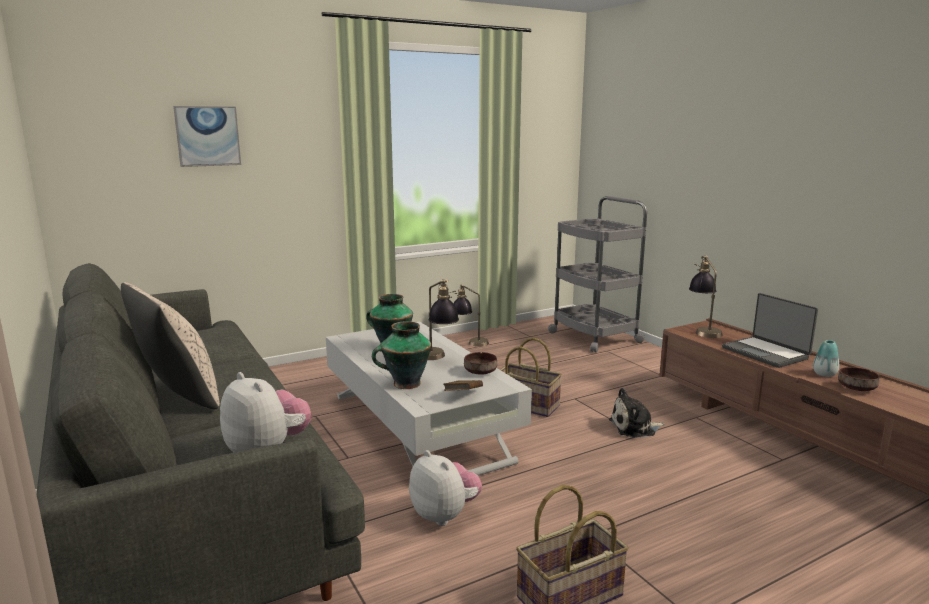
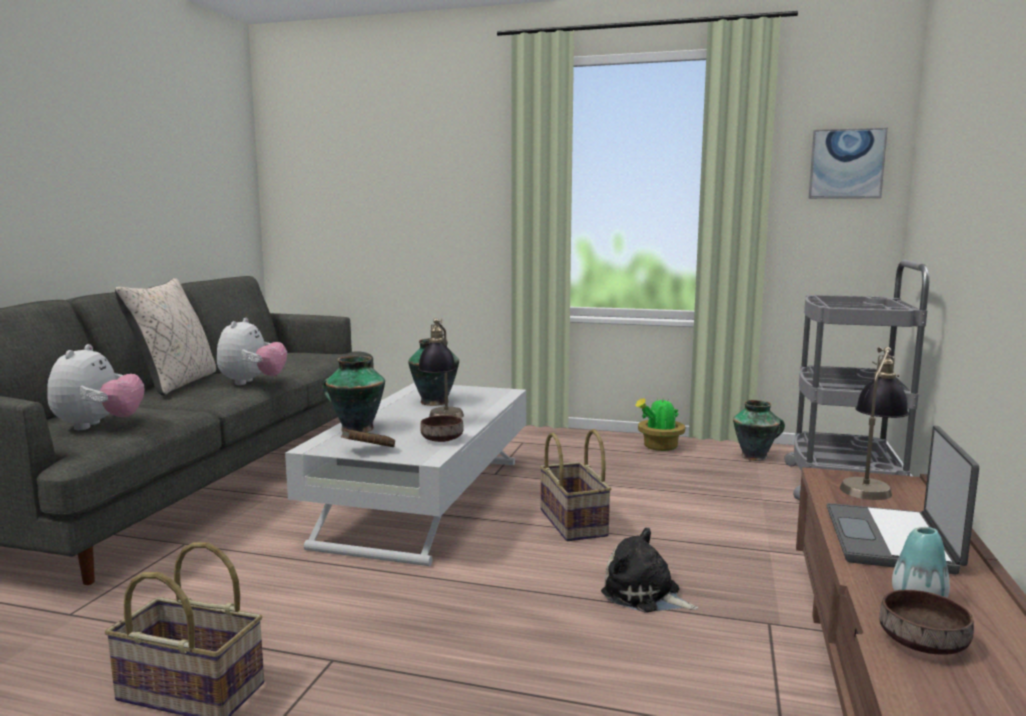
camera: 45 degrees right, 5 degrees down
picture [173,106,241,167] -> picture moved to [808,128,888,199]
plush toy [409,450,482,526] -> plush toy moved to [217,318,287,385]
table lamp [454,284,489,347] -> potted plant [636,398,685,451]
none -> vase [733,400,785,461]

